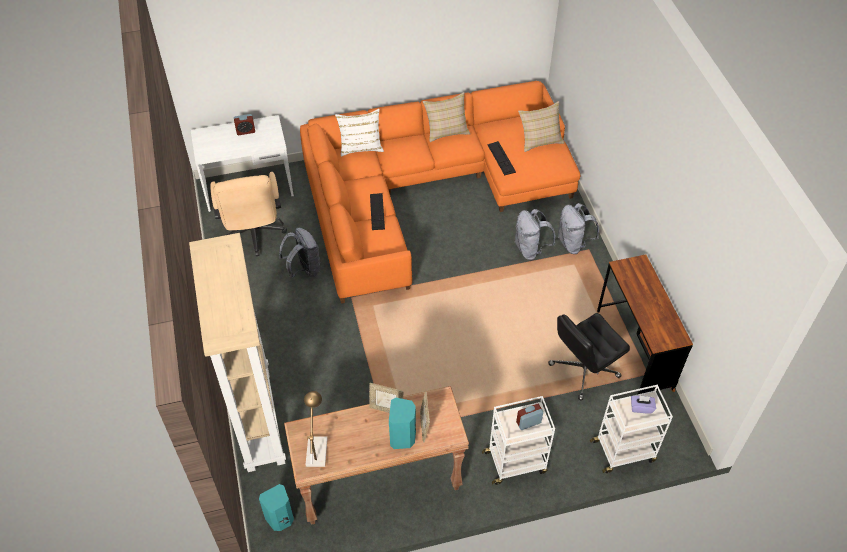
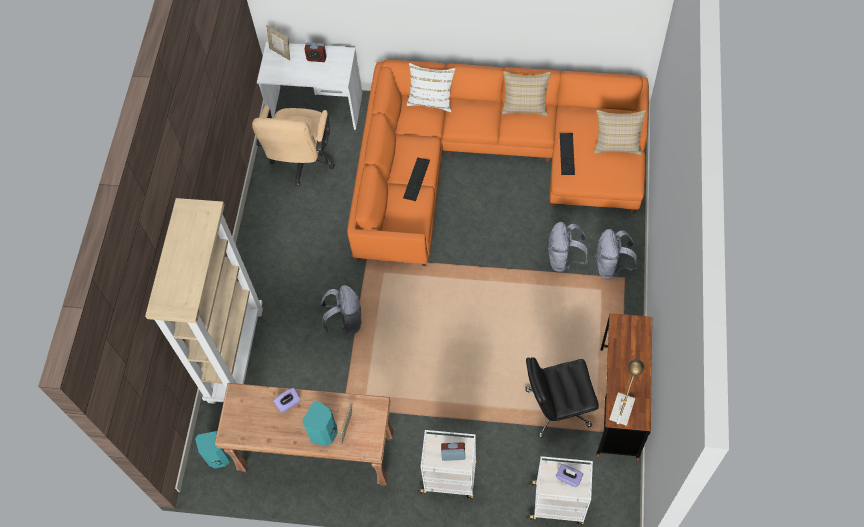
camera: 25 degrees right, 10 degrees up
grey backpack [279,228,321,278] -> grey backpack moved to [321,285,362,334]
table lamp [304,391,328,467] -> table lamp moved to [609,359,644,426]
picture frame [369,383,403,413] -> picture frame moved to [267,25,290,61]
none -> purple tissue box [273,388,301,413]

